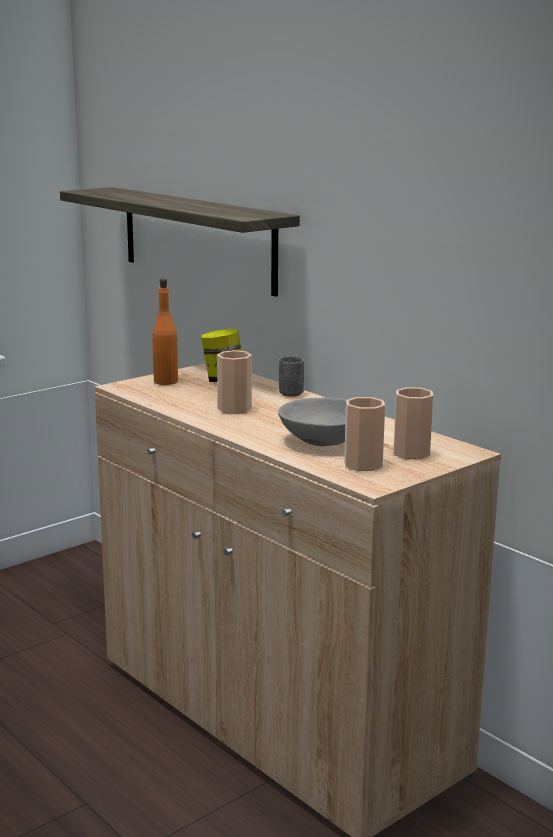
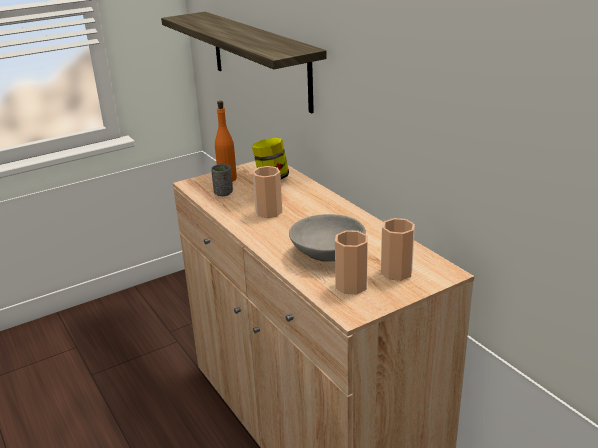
camera: 10 degrees right, 10 degrees up
grey cup [279,357,304,397] -> grey cup moved to [211,164,233,196]

